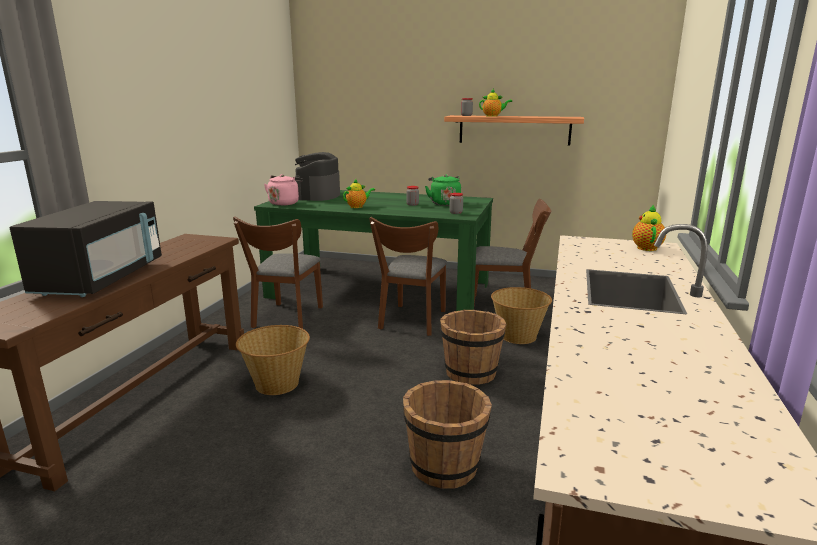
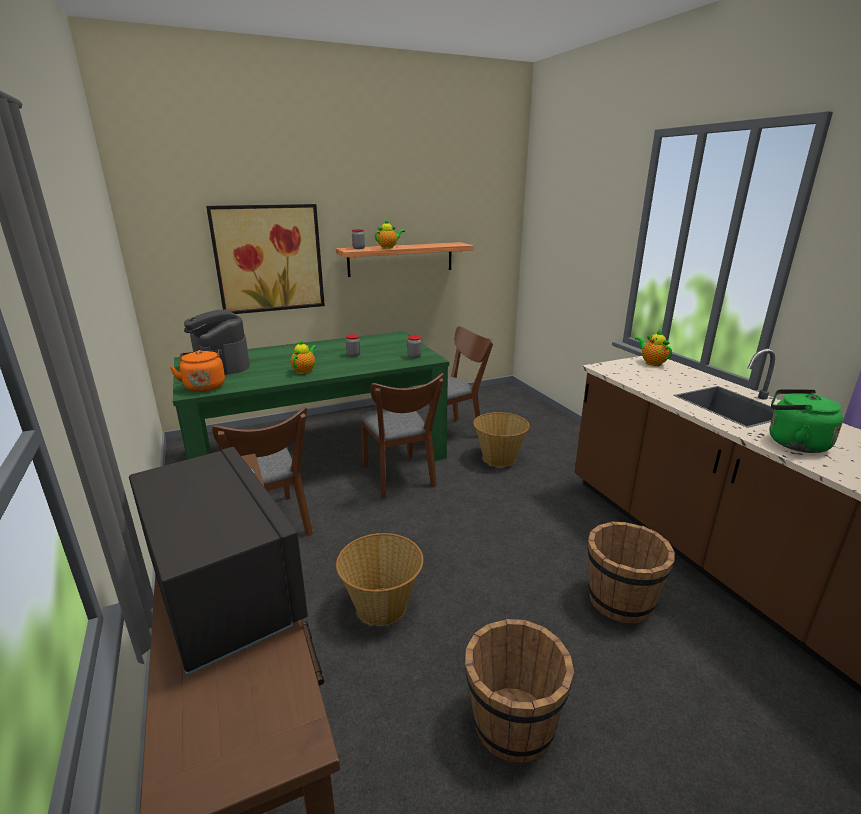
camera: 40 degrees left, 5 degrees up
pink kettle [264,174,303,206] -> orange kettle [170,350,225,392]
green kettle [425,174,461,206] -> green kettle moved to [770,389,843,453]
brown bucket [440,310,506,385] -> brown bucket moved to [465,619,574,763]
none -> picture [206,204,325,314]

